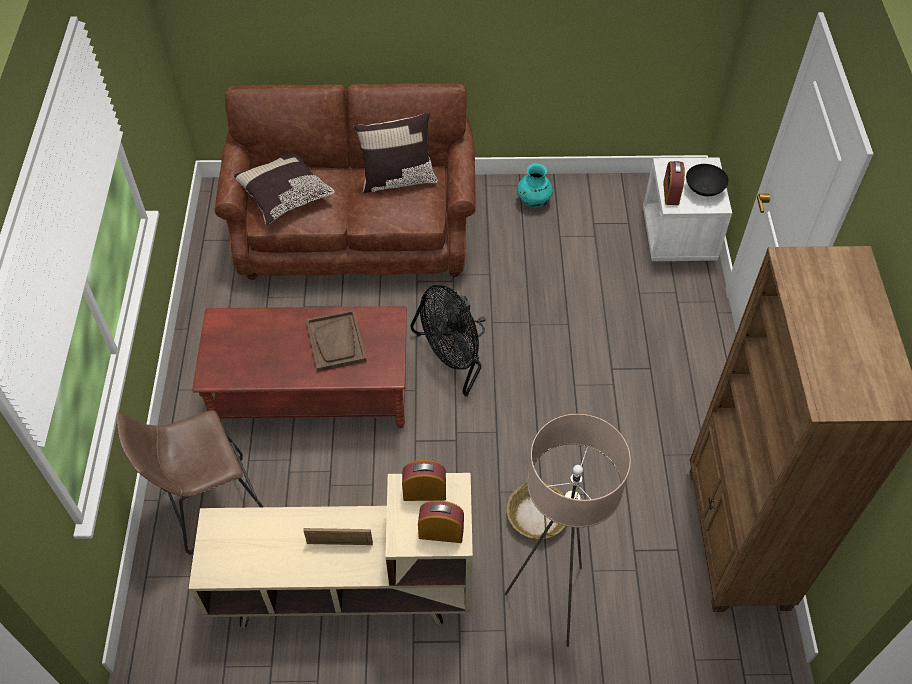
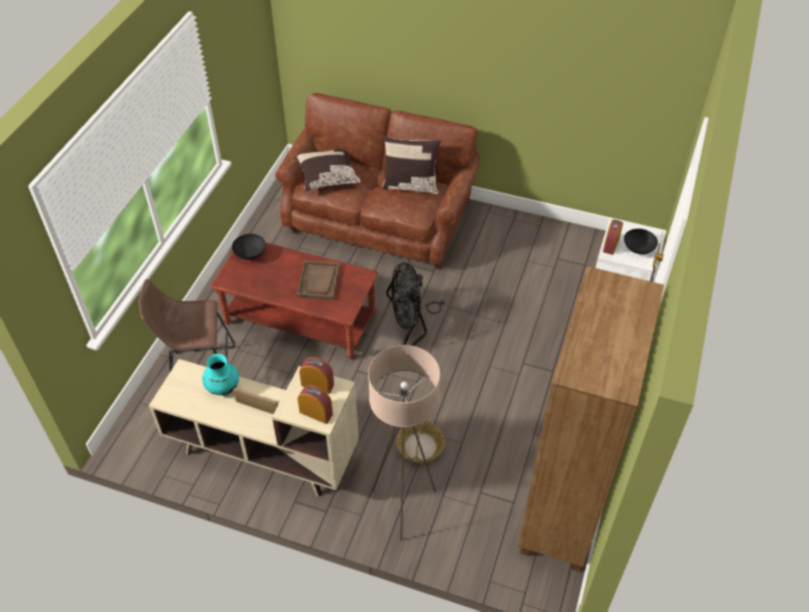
camera: 20 degrees right, 5 degrees down
turquoise vase [517,163,553,208] -> turquoise vase moved to [202,354,239,396]
none -> black bowl [232,234,266,260]

